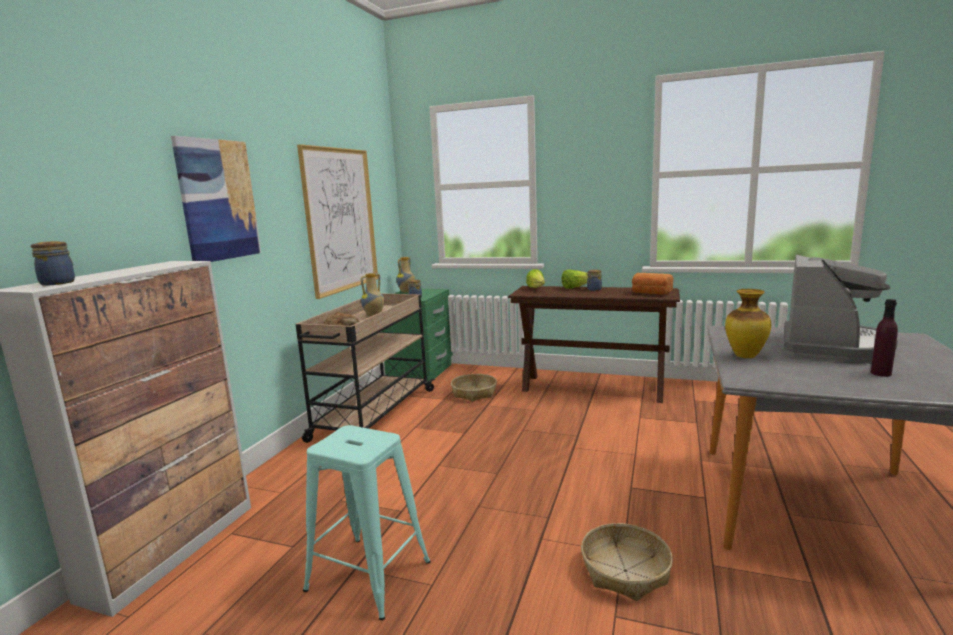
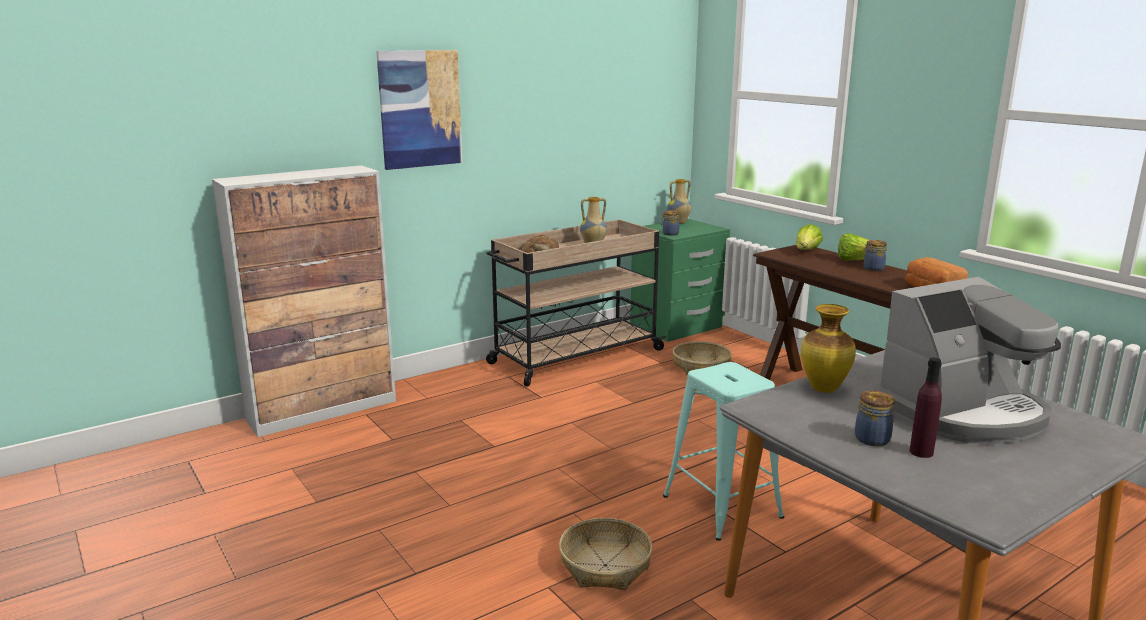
camera: 35 degrees right, 5 degrees up
jar [31,241,75,286] -> jar moved to [855,391,895,446]
picture [297,144,378,299] -> none
turquoise stool [303,425,431,620] -> turquoise stool moved to [663,362,784,541]

